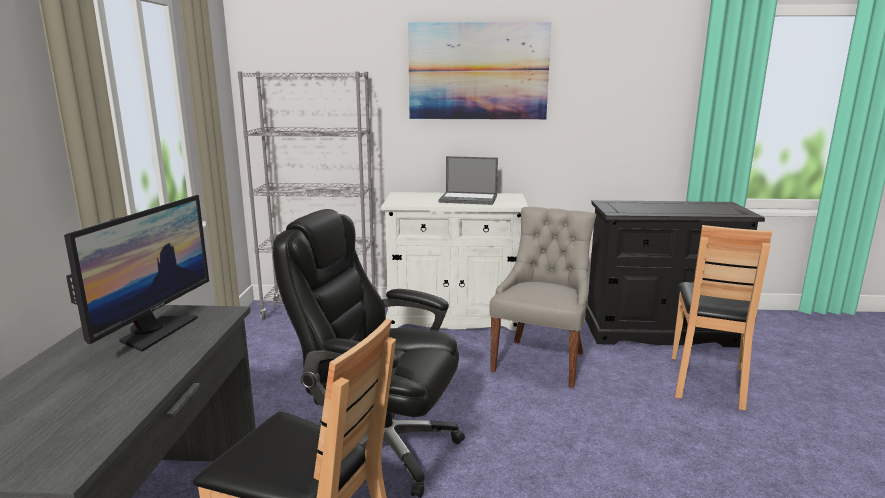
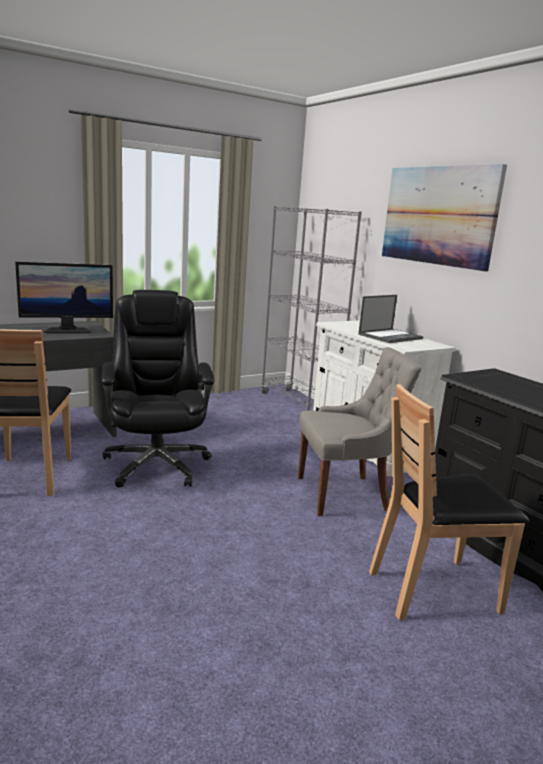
camera: 55 degrees right, 0 degrees up
laptop [439,156,498,205] -> laptop turned 105 degrees counterclockwise [358,295,423,343]

